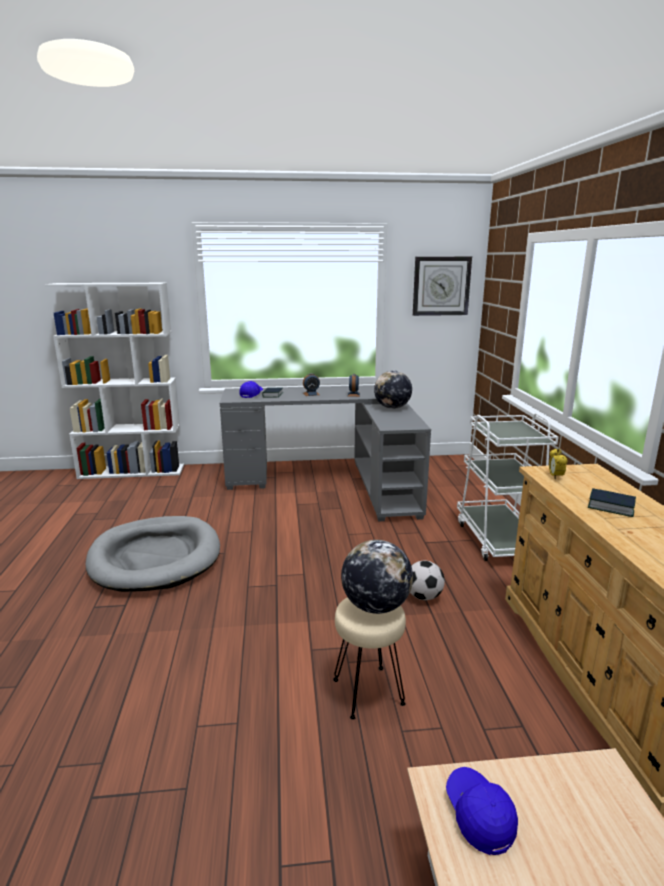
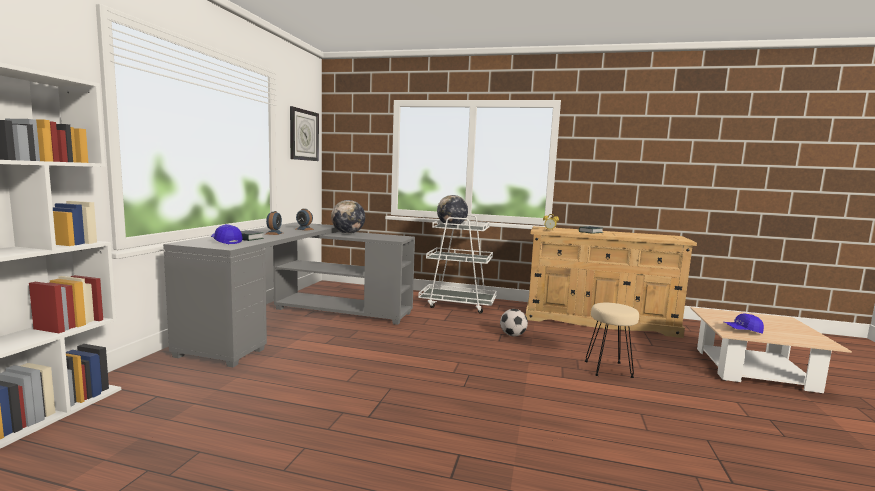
camera: 70 degrees left, 10 degrees down
grey dog bed [85,516,220,592] -> none
globe [341,540,413,614] -> globe moved to [437,195,468,226]

